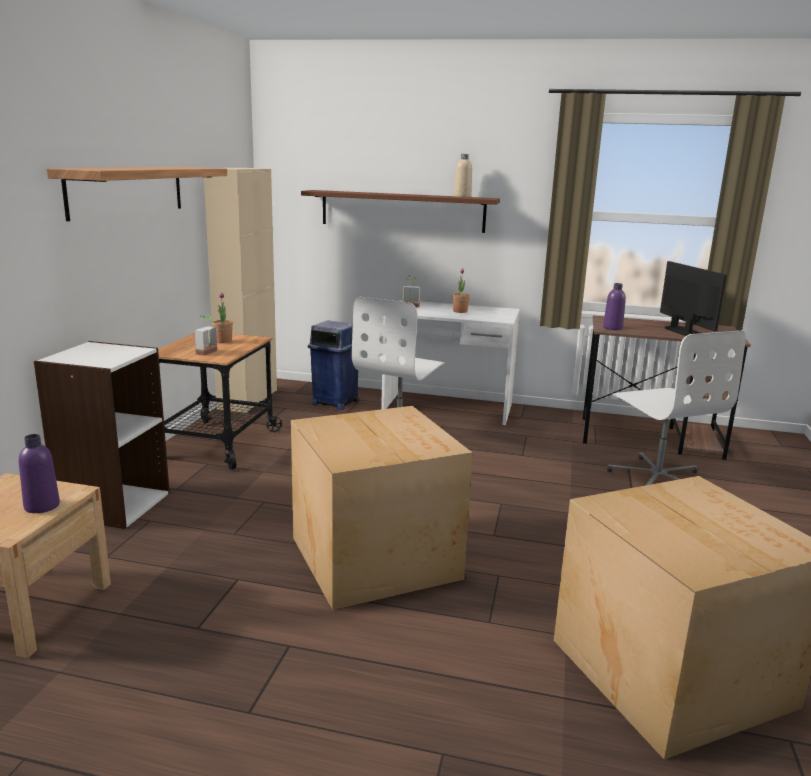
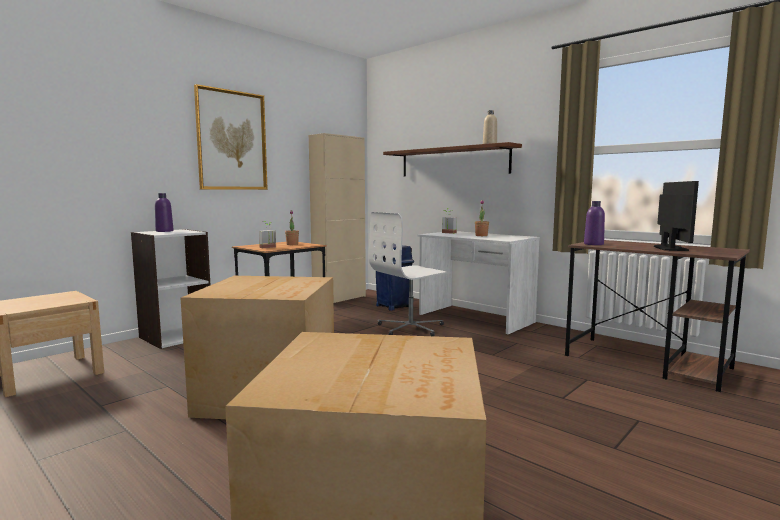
camera: 30 degrees right, 10 degrees down
purple bottle [19,434,60,513] -> purple bottle moved to [155,193,174,232]
shelf [47,167,227,221] -> picture [194,84,268,190]
white office chair [607,330,746,486] -> none

